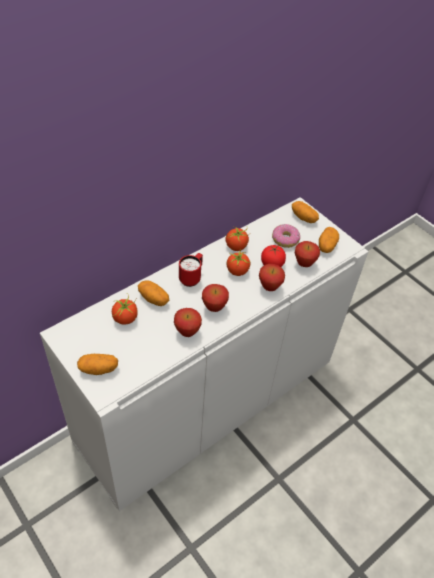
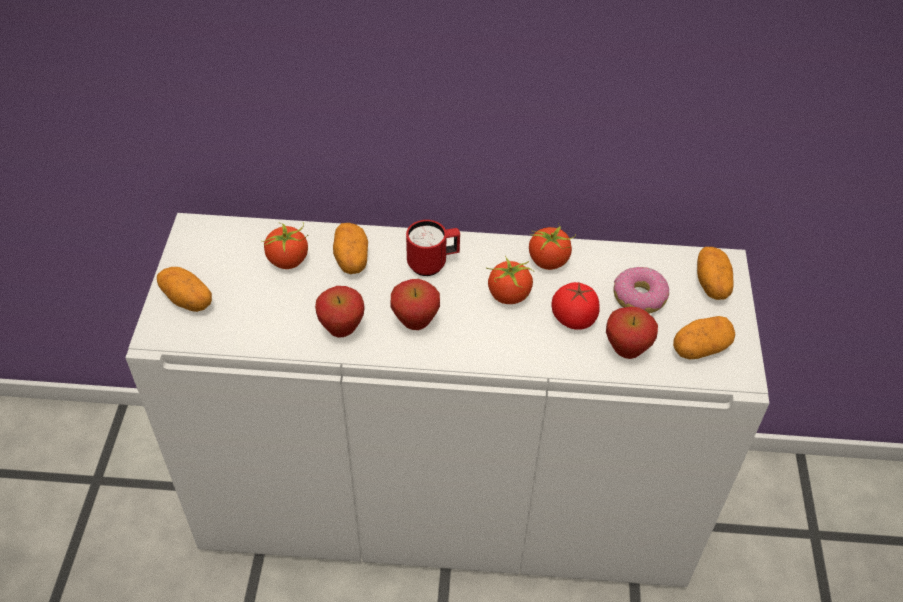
camera: 45 degrees right, 0 degrees up
apple [259,264,285,291] -> none

